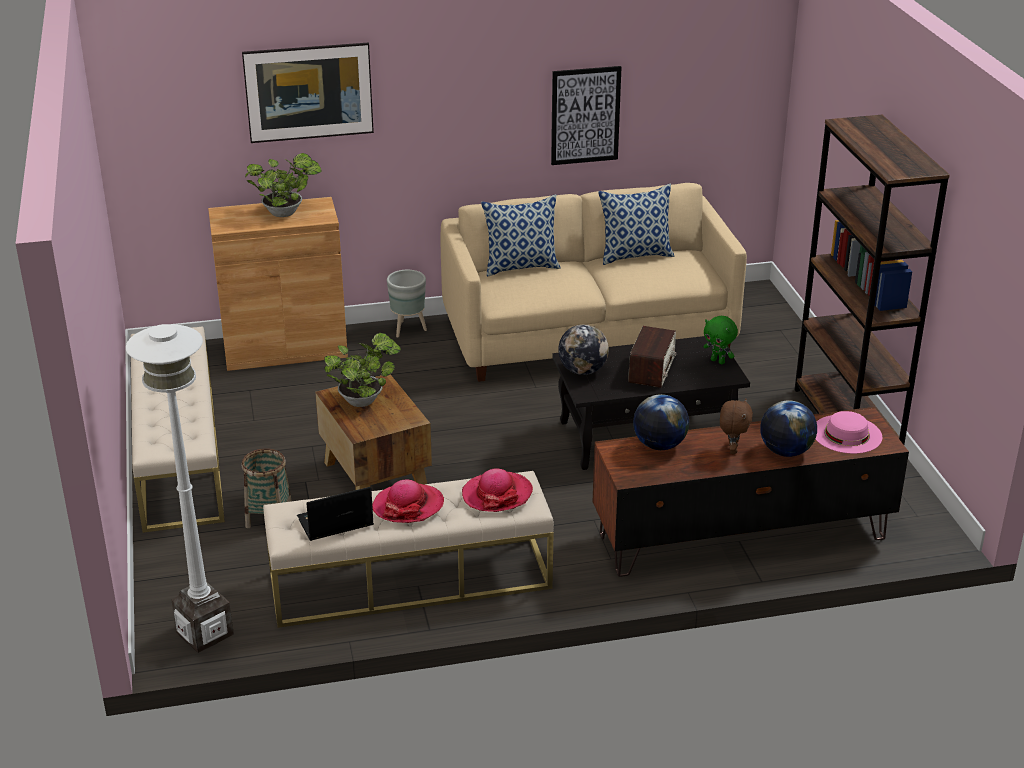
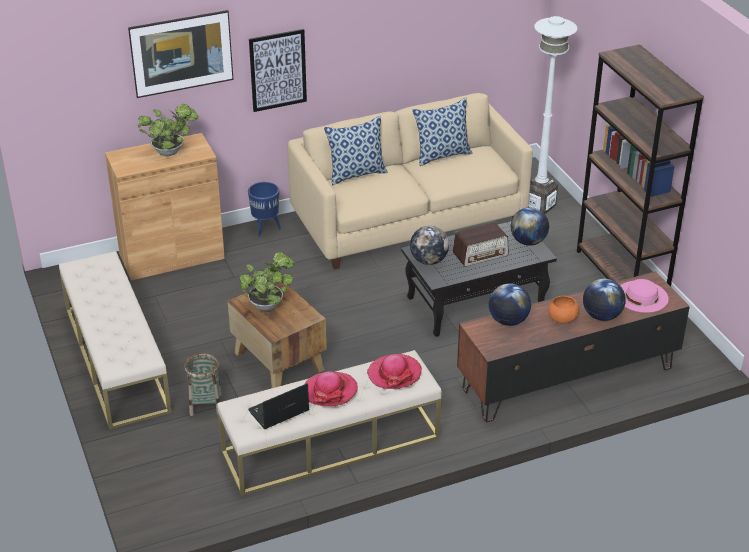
camera: 10 degrees left, 5 degrees up
white floor lamp [126,324,234,653] -> white floor lamp moved to [528,16,578,214]
grey planter [387,270,427,338] -> blue planter [248,182,281,237]
picture [551,66,622,165] -> picture moved to [249,29,307,112]
radio [628,326,676,388] -> radio turned 60 degrees clockwise [453,222,509,267]
green plush toy [703,316,738,364] -> globe [511,207,549,246]
brown plush toy [720,399,753,454] -> orange bowl [548,296,579,324]

